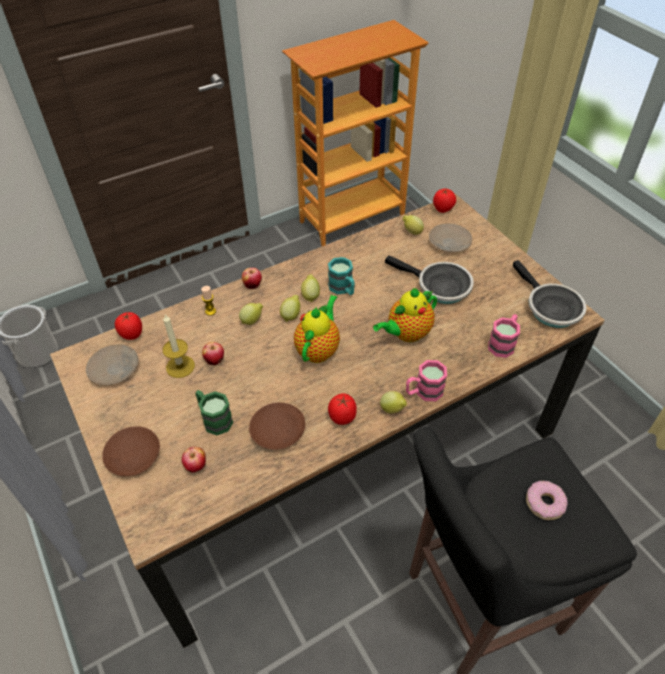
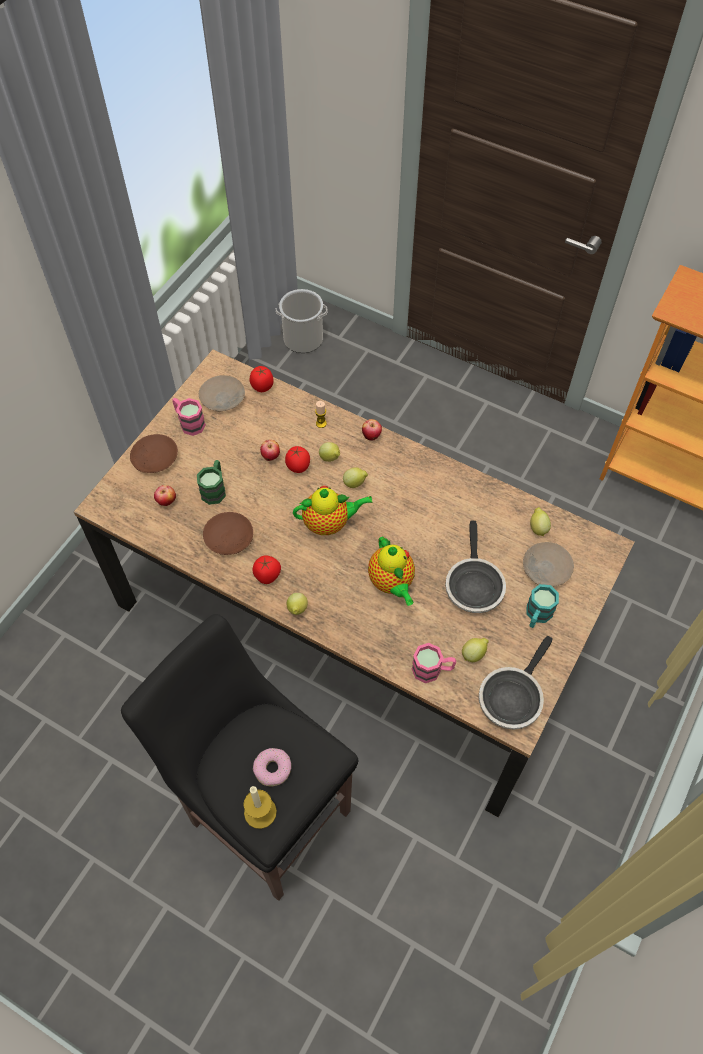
camera: 60 degrees right, 10 degrees up
candle [163,315,195,378] -> candle moved to [243,786,277,829]
lemon [301,274,320,302] -> lemon moved to [462,638,489,662]
turquoise mug [328,257,355,295] -> turquoise mug moved to [527,584,559,628]
teapot [373,288,437,342] -> teapot turned 135 degrees counterclockwise [368,536,415,606]
pink mug [406,360,447,401] -> pink mug moved to [172,398,206,436]
tomato [433,188,456,213] -> tomato moved to [285,446,310,473]

